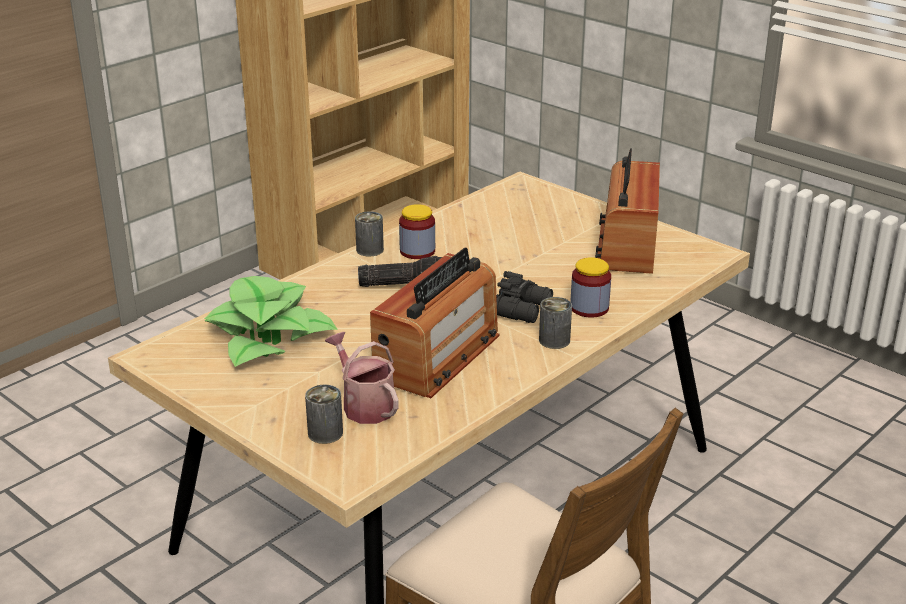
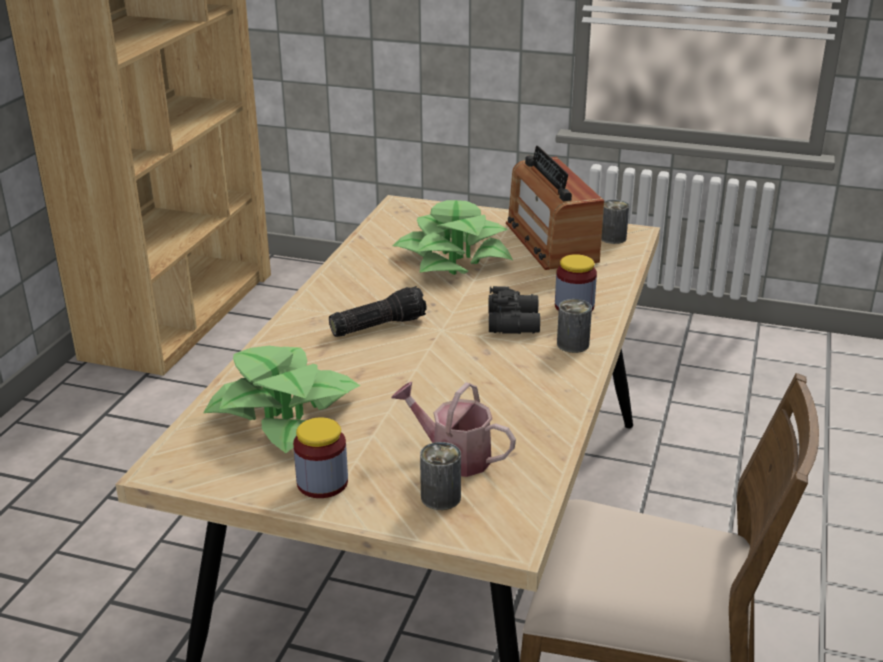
camera: 25 degrees left, 0 degrees up
can [355,211,384,256] -> can moved to [601,200,629,244]
radio [370,248,500,398] -> none
jar [399,204,435,259] -> jar moved to [293,417,348,498]
none -> potted plant [393,200,513,275]

